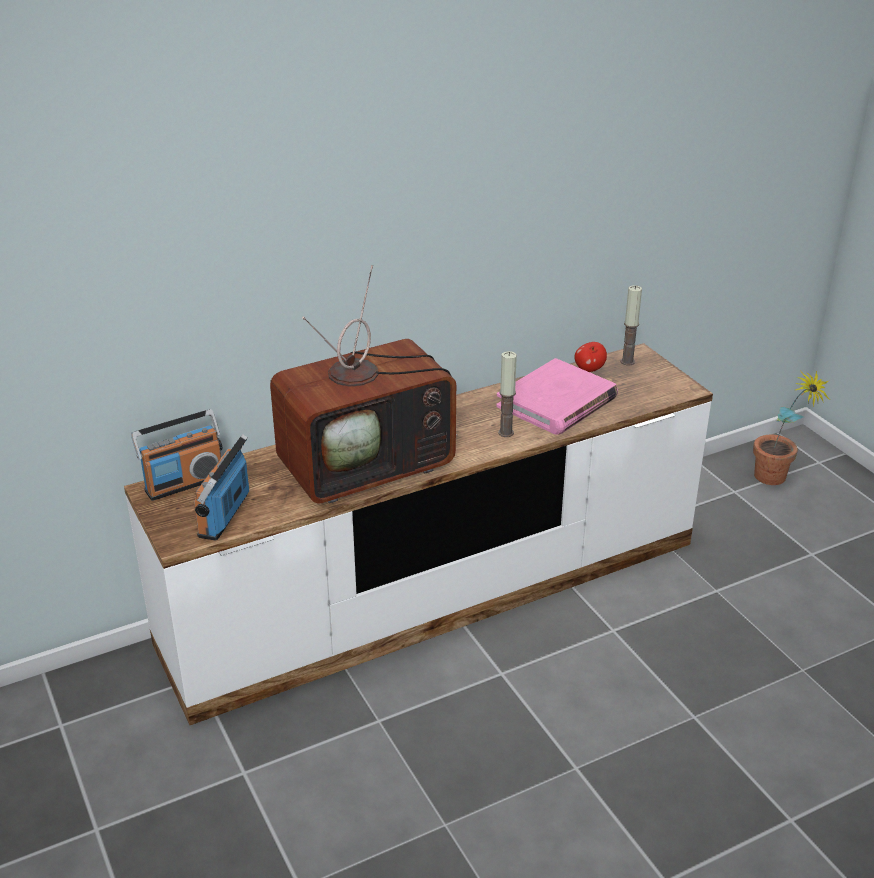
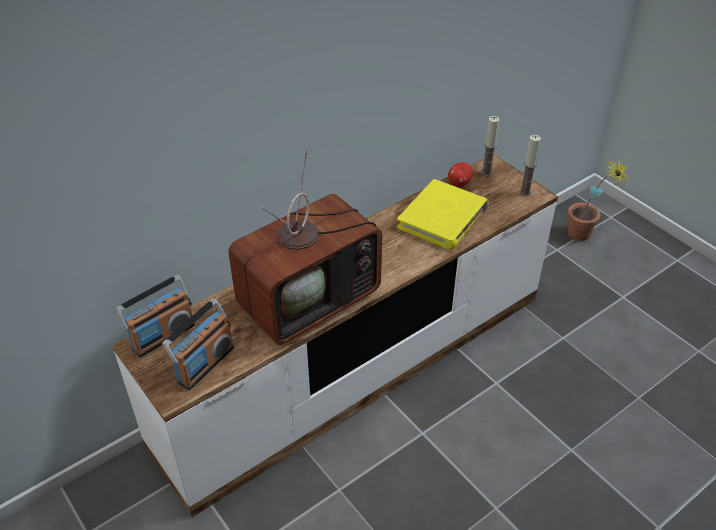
camera: 10 degrees left, 10 degrees up
radio [194,434,249,541] -> radio turned 150 degrees counterclockwise [162,299,234,390]
pink book [496,358,618,435] -> yellow book [397,179,489,250]
candle [498,351,517,437] -> candle moved to [520,135,541,196]

